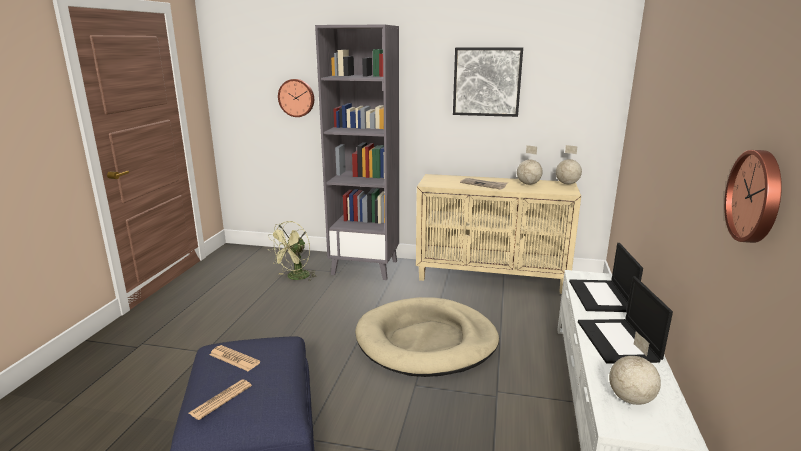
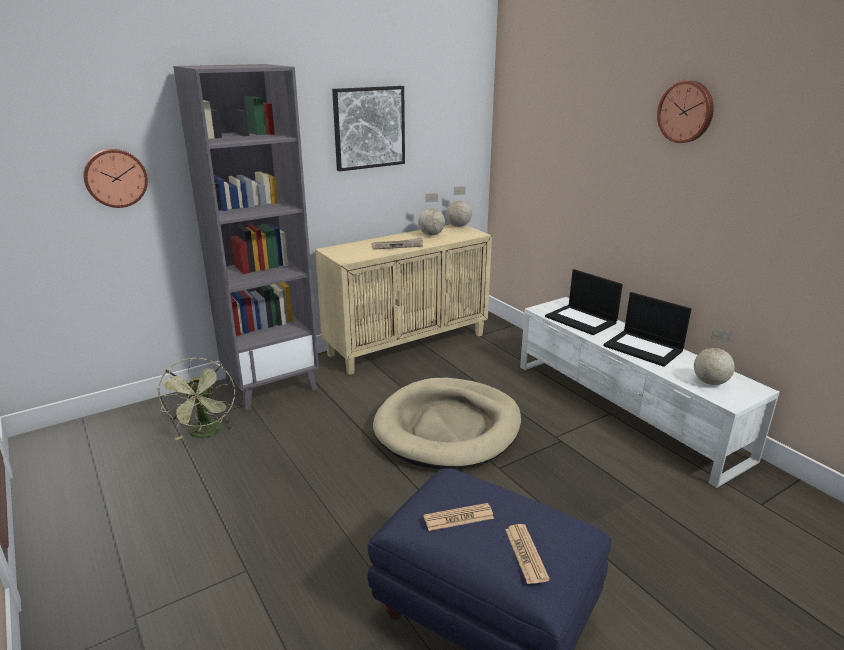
camera: 45 degrees left, 5 degrees up
wall clock [724,150,782,243] -> wall clock moved to [657,81,714,143]

